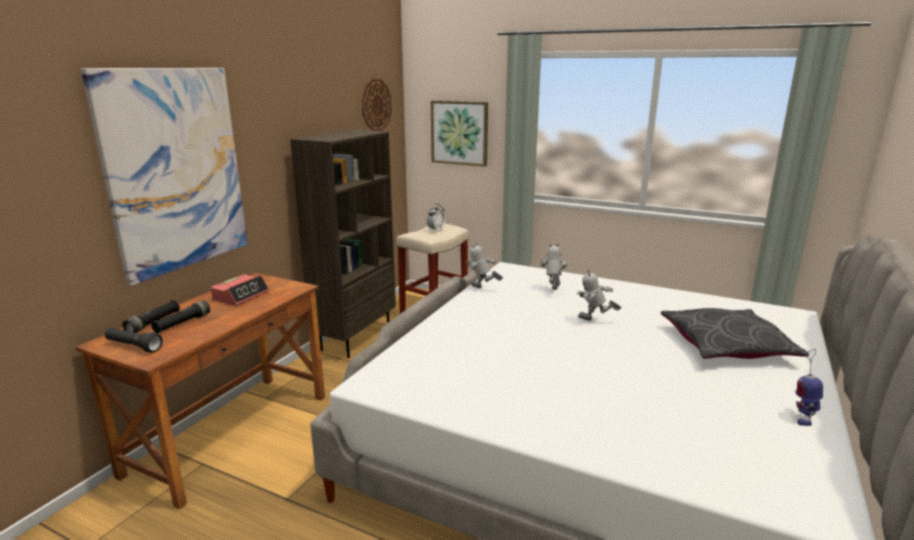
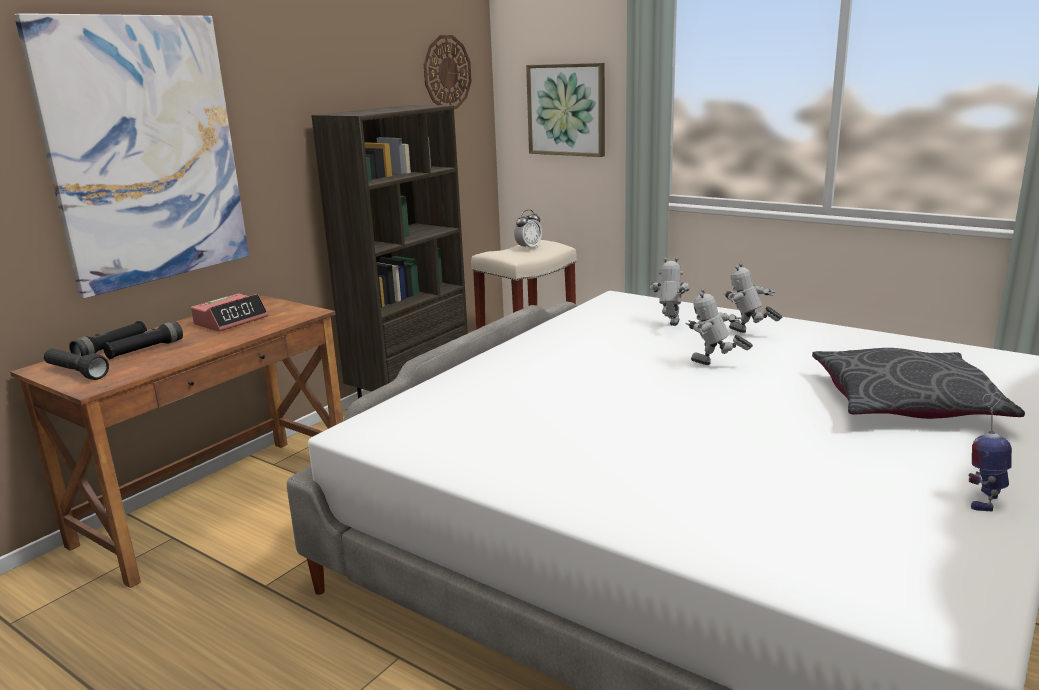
camera: 10 degrees right, 0 degrees up
toy robot [466,243,503,288] -> toy robot moved to [724,263,782,333]

